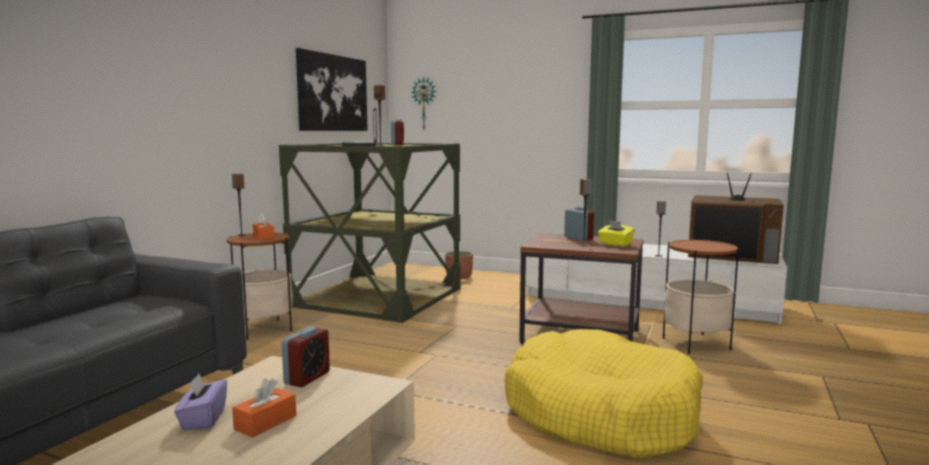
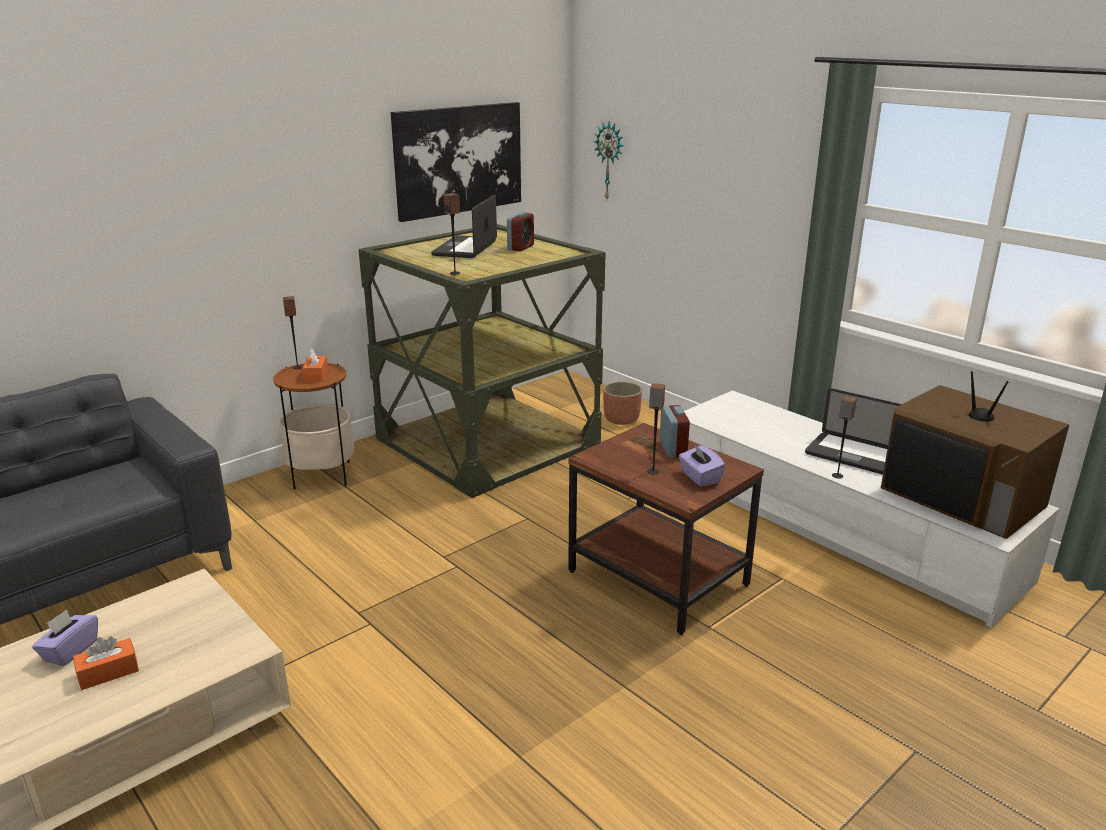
camera: 25 degrees right, 15 degrees up
alarm clock [282,327,330,387] -> none
yellow dog bed [505,329,703,458] -> none
yellow tissue box [598,220,635,247] -> purple tissue box [679,444,725,487]
side table [662,240,739,354] -> none
none -> laptop [805,388,902,475]

